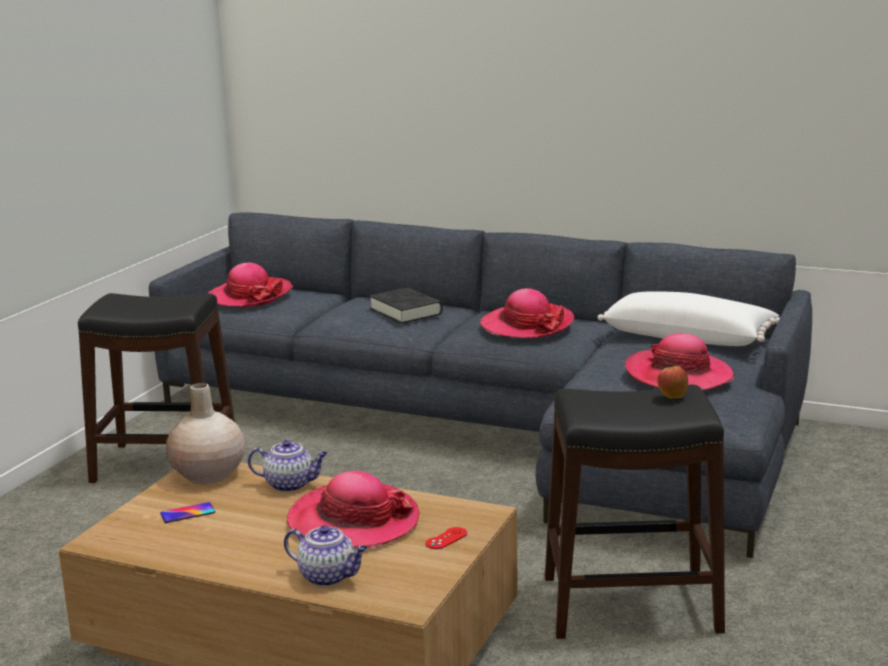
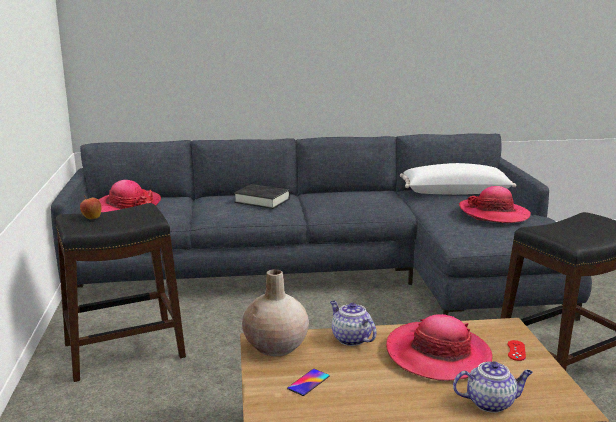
camera: 30 degrees left, 0 degrees up
teapot [248,440,328,492] -> teapot turned 105 degrees counterclockwise [330,301,376,346]
hat [480,288,574,338] -> none
apple [657,362,688,398] -> apple moved to [80,195,102,219]

